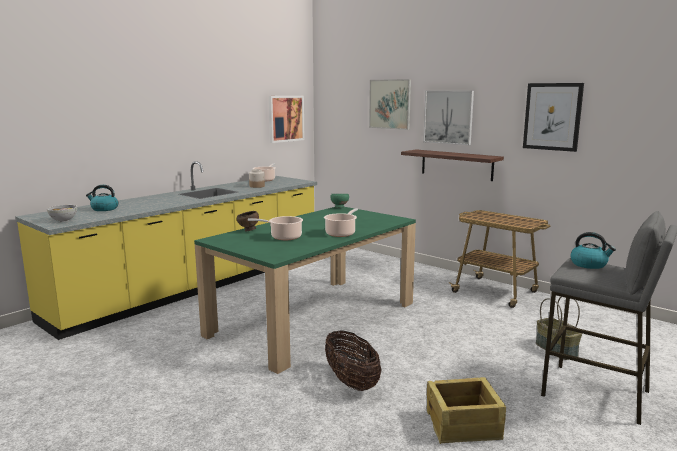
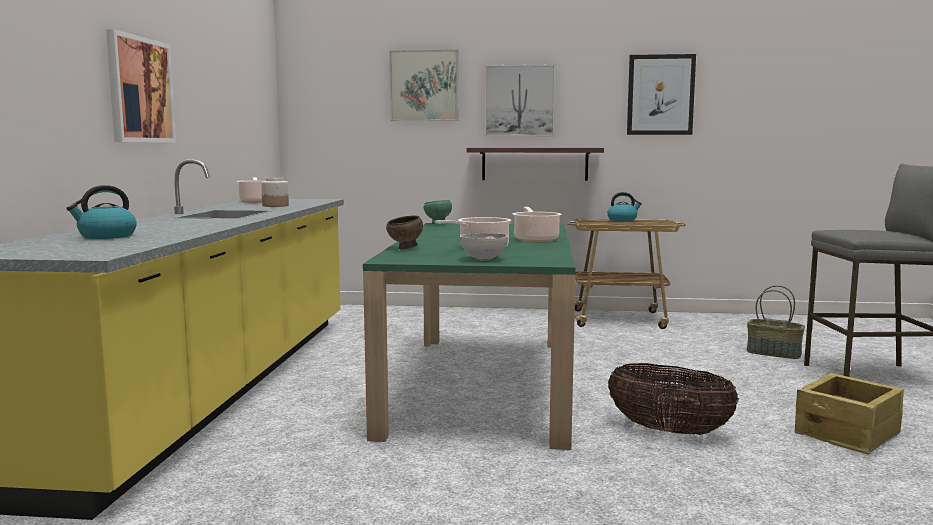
camera: 35 degrees left, 5 degrees down
bowl [47,205,77,222] -> bowl moved to [460,233,508,261]
picture [269,96,305,143] -> picture moved to [106,29,176,143]
kettle [570,232,616,269] -> kettle moved to [607,192,642,221]

